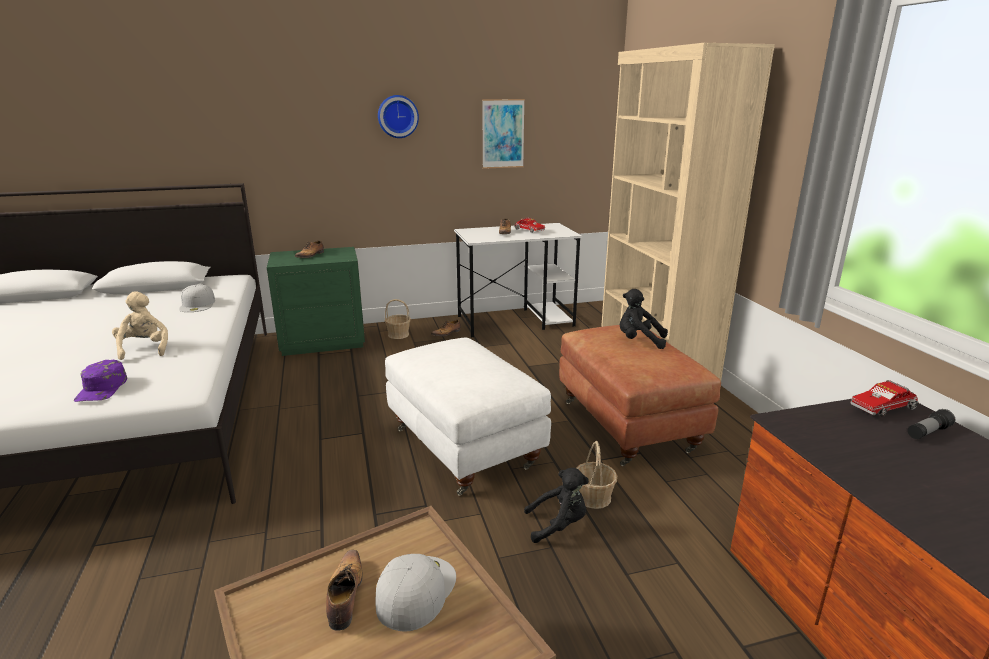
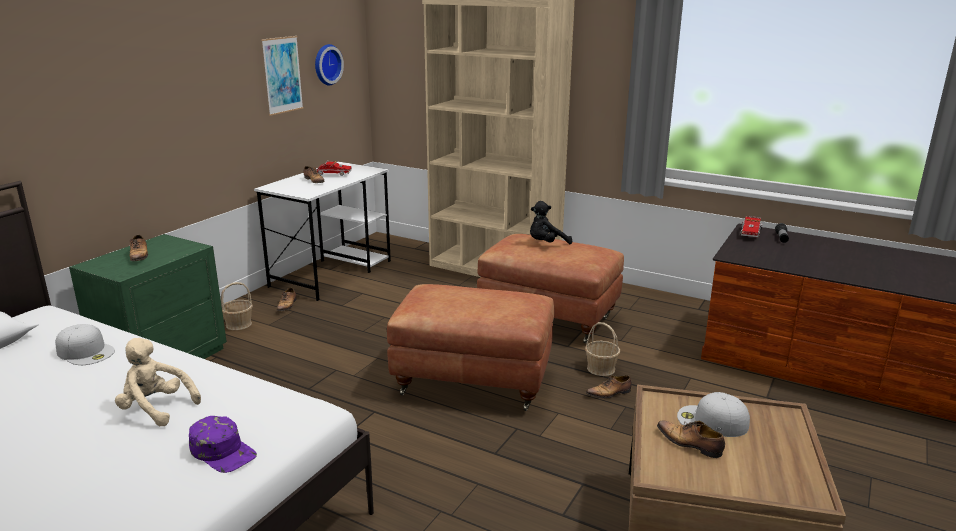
camera: 45 degrees left, 0 degrees up
white cap [375,554,456,632] -> white cap turned 45 degrees counterclockwise [677,392,750,437]
wall clock [378,95,419,138] -> wall clock moved to [315,44,344,85]
white ottoman [385,337,551,496] -> brown ottoman [387,284,555,411]
black plush toy [524,468,589,543] -> shoe [586,375,632,398]

